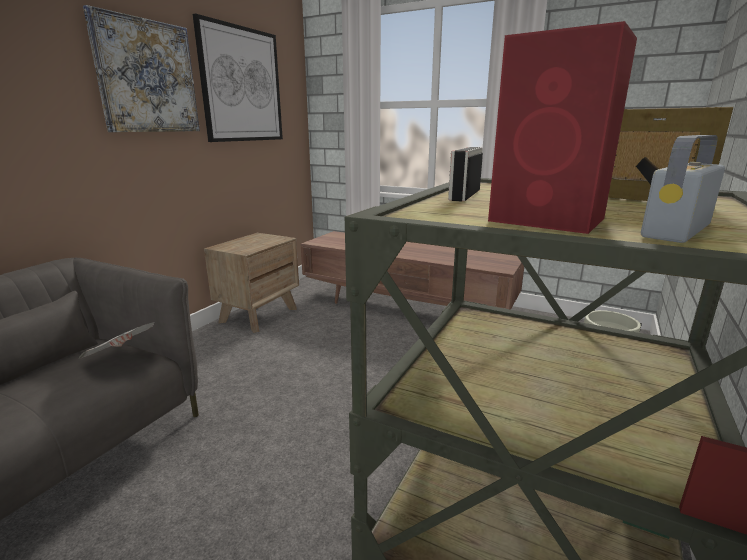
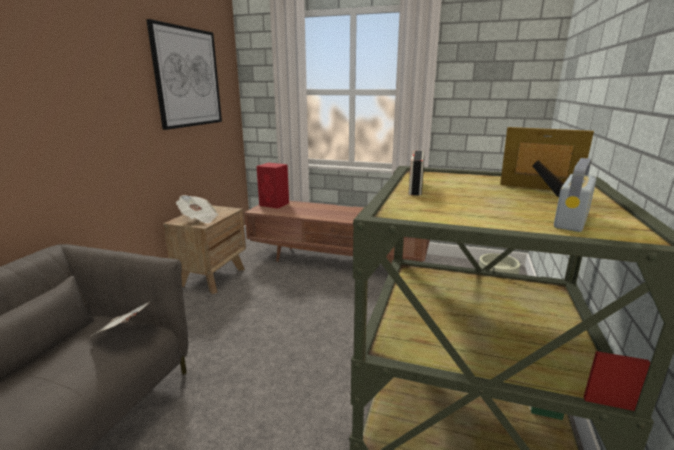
camera: 10 degrees left, 0 degrees up
picture [83,5,200,132] -> none
red speaker [488,21,637,234] -> red speaker moved to [256,163,289,208]
none -> newspaper [176,195,219,224]

